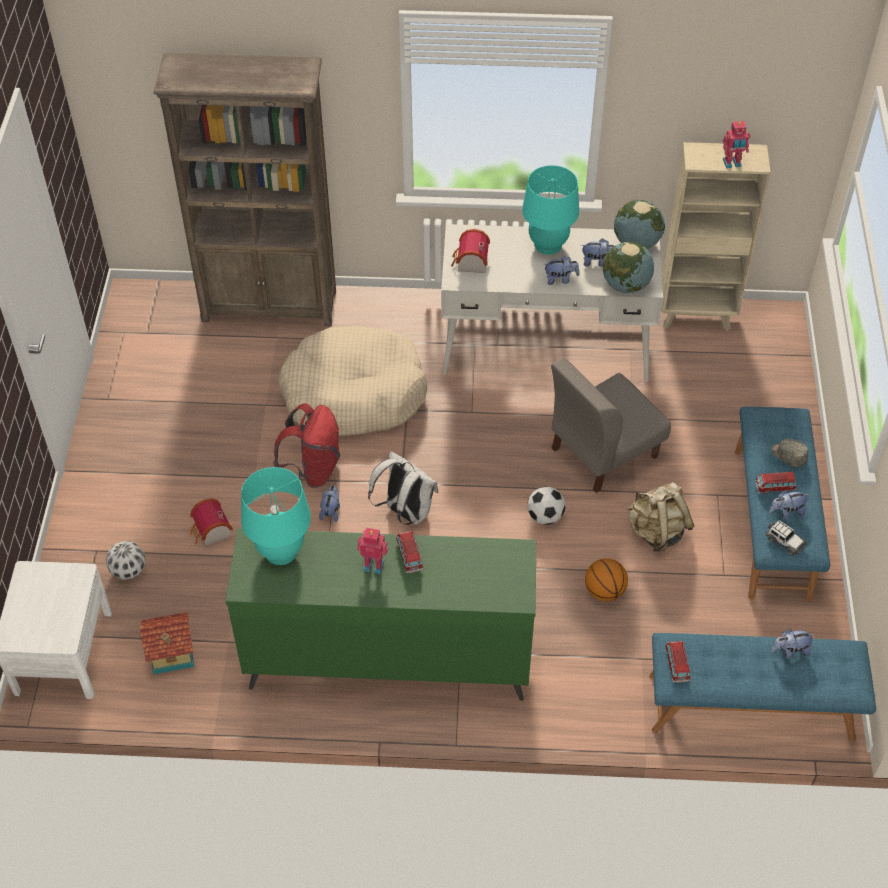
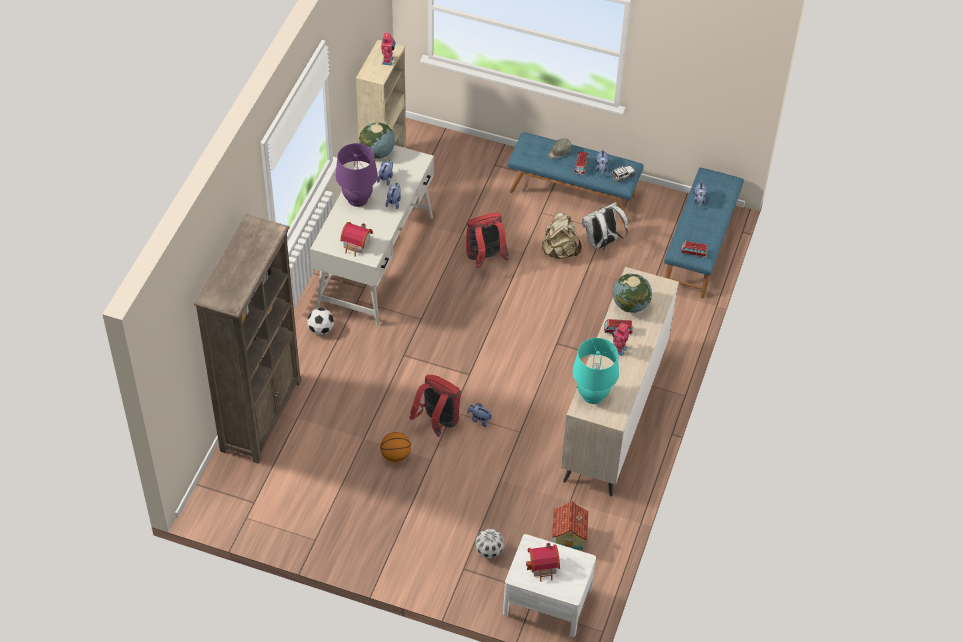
camera: 75 degrees left, 0 degrees up
toy house [190,498,233,546] -> toy house moved to [526,543,560,582]
green dresser [225,528,536,701] -> beige dresser [561,267,679,496]
beige dog bed [278,325,427,436] -> none
white backpack [368,451,438,525] -> white backpack moved to [582,202,628,251]
turquoise table lamp [522,165,579,255] -> purple table lamp [336,143,378,207]
football [527,487,566,525] -> football moved to [307,308,334,335]
grey chair [551,358,671,493] -> red backpack [466,212,510,268]
basketball [585,558,628,601] -> basketball moved to [380,432,411,463]
globe [603,242,654,293] -> globe moved to [613,274,652,313]

